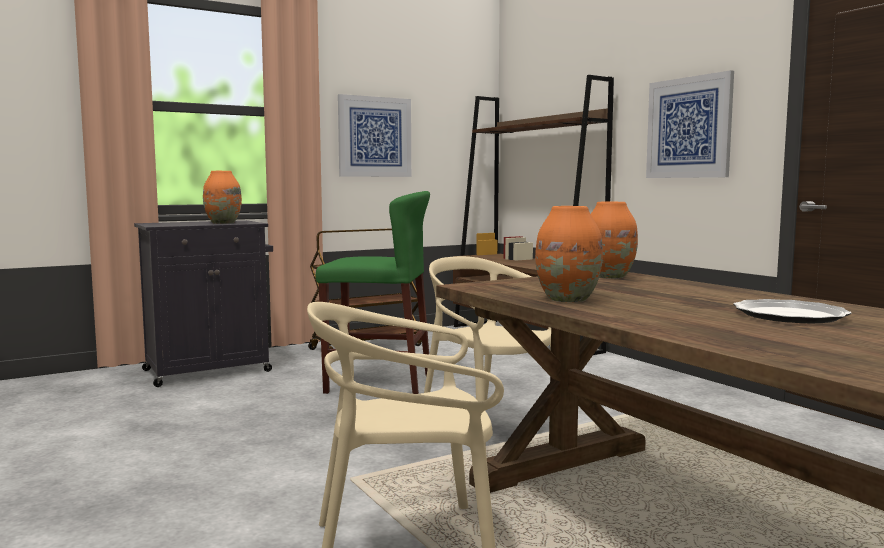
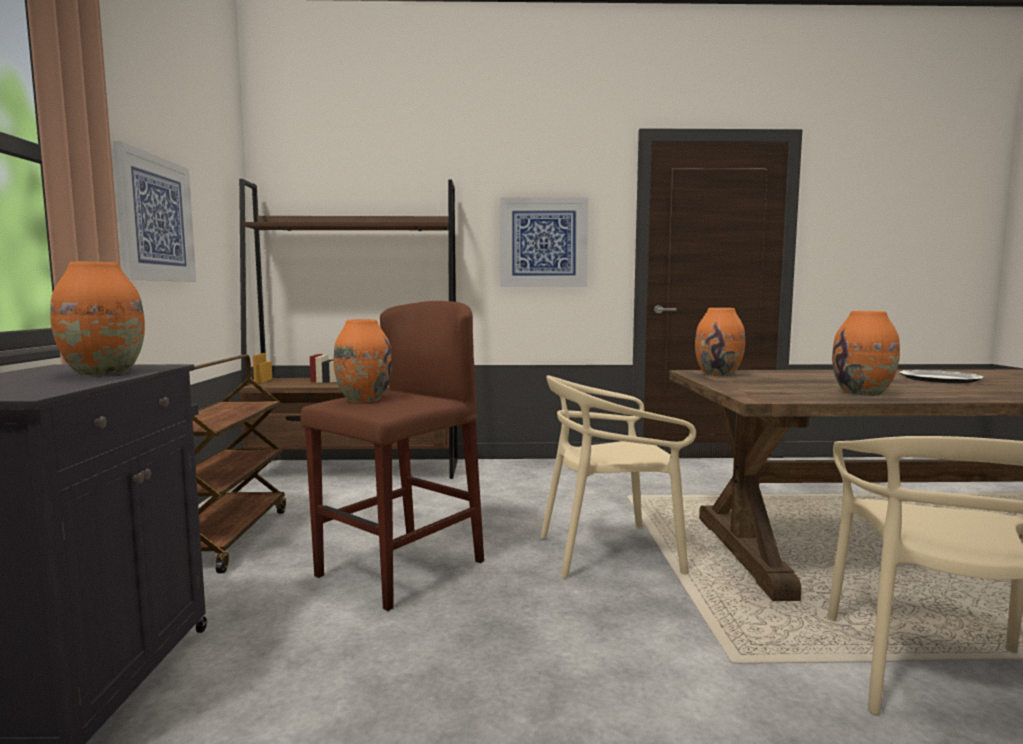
camera: 60 degrees left, 0 degrees up
green stool [316,191,430,394] -> brown stool [300,301,484,611]
none -> orange vase [333,319,392,402]

